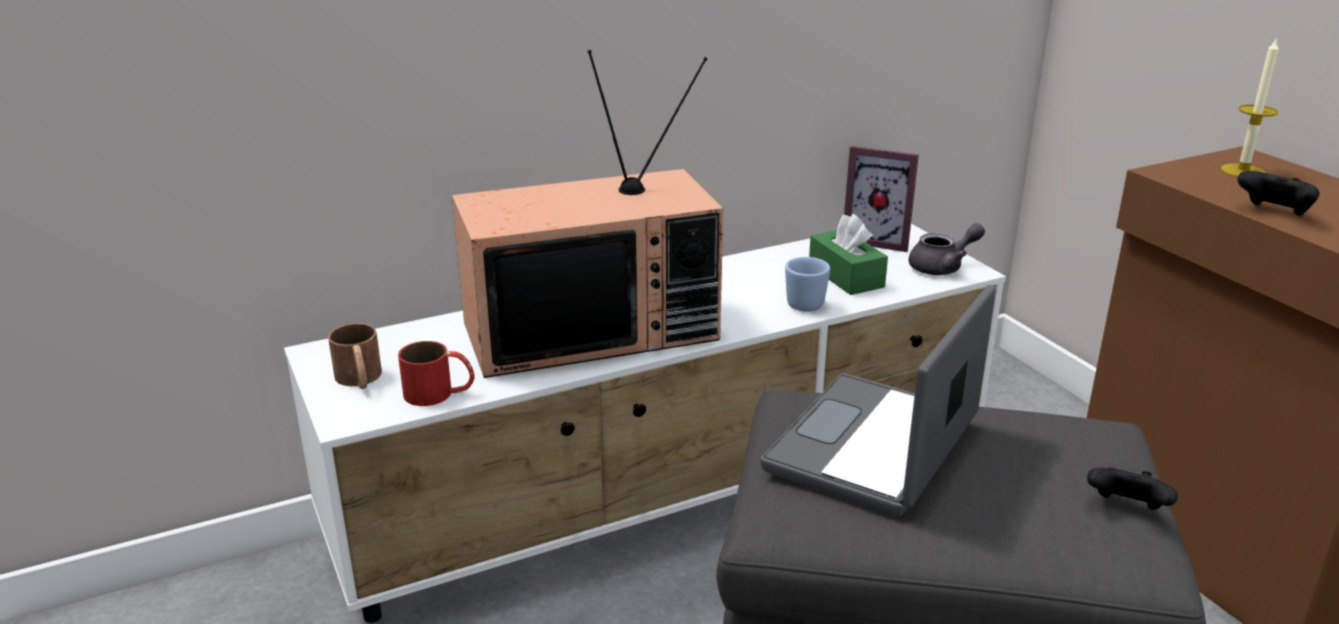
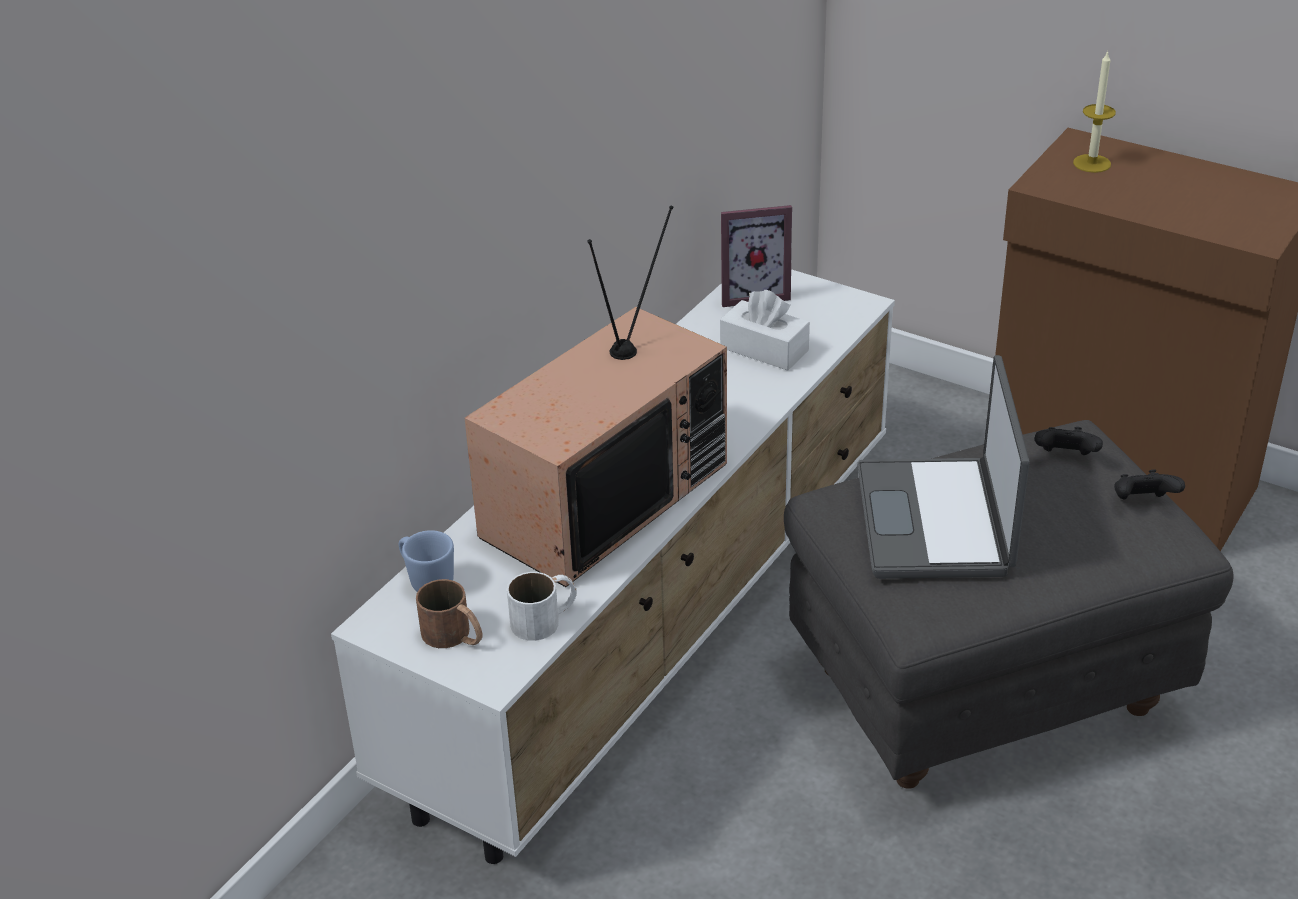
camera: 30 degrees left, 10 degrees up
red mug [398,341,475,406] -> white mug [507,572,577,641]
blue mug [785,257,830,312] -> blue mug moved to [399,530,454,592]
green tissue box [809,214,888,295] -> white tissue box [720,290,810,371]
grey teapot [909,223,985,275] -> none
black game controller [1237,171,1319,216] -> black game controller moved to [1035,427,1103,455]

